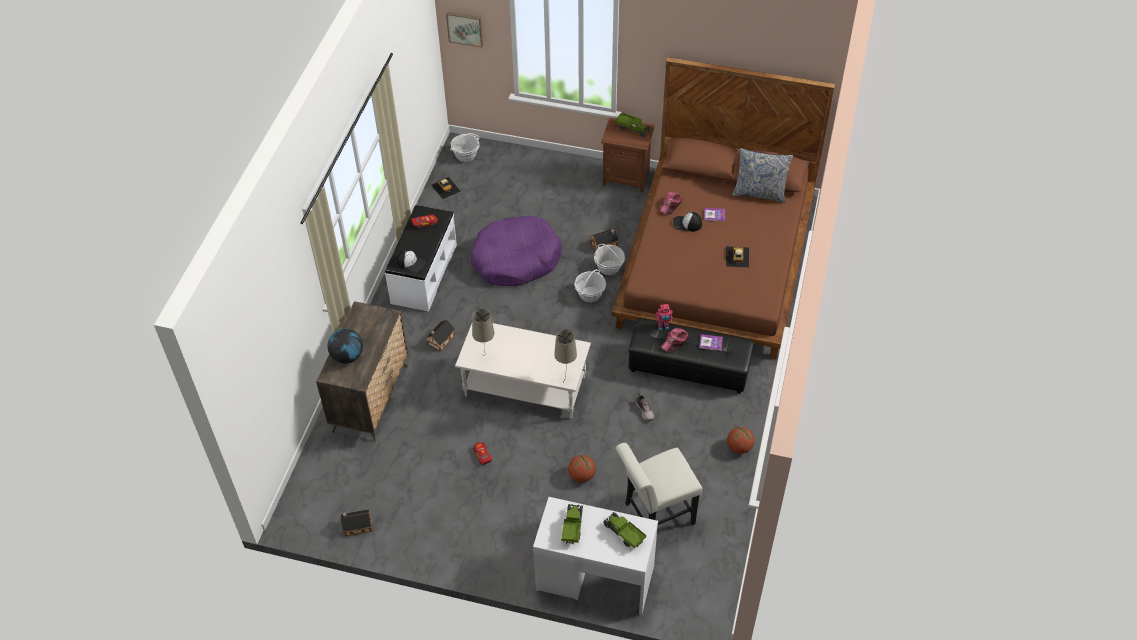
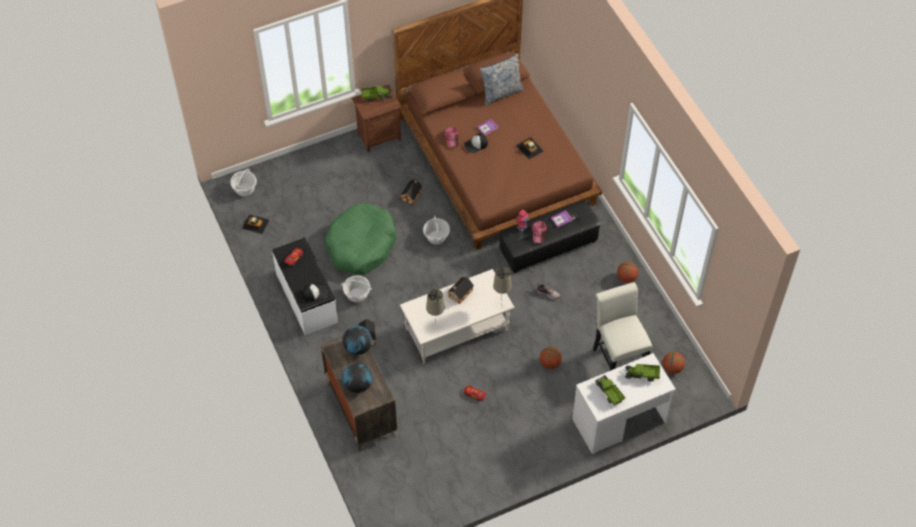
camera: 40 degrees left, 5 degrees up
toy house [340,509,372,536] -> toy house moved to [447,277,474,304]
picture [446,12,483,47] -> none
purple dog bed [471,216,562,286] -> green dog bed [325,203,397,275]
basket [594,244,625,275] -> basket moved to [341,276,372,303]
white chair [615,443,703,525] -> white chair turned 135 degrees clockwise [593,282,652,371]
none -> globe [343,326,372,355]
none -> basketball [663,352,685,374]

